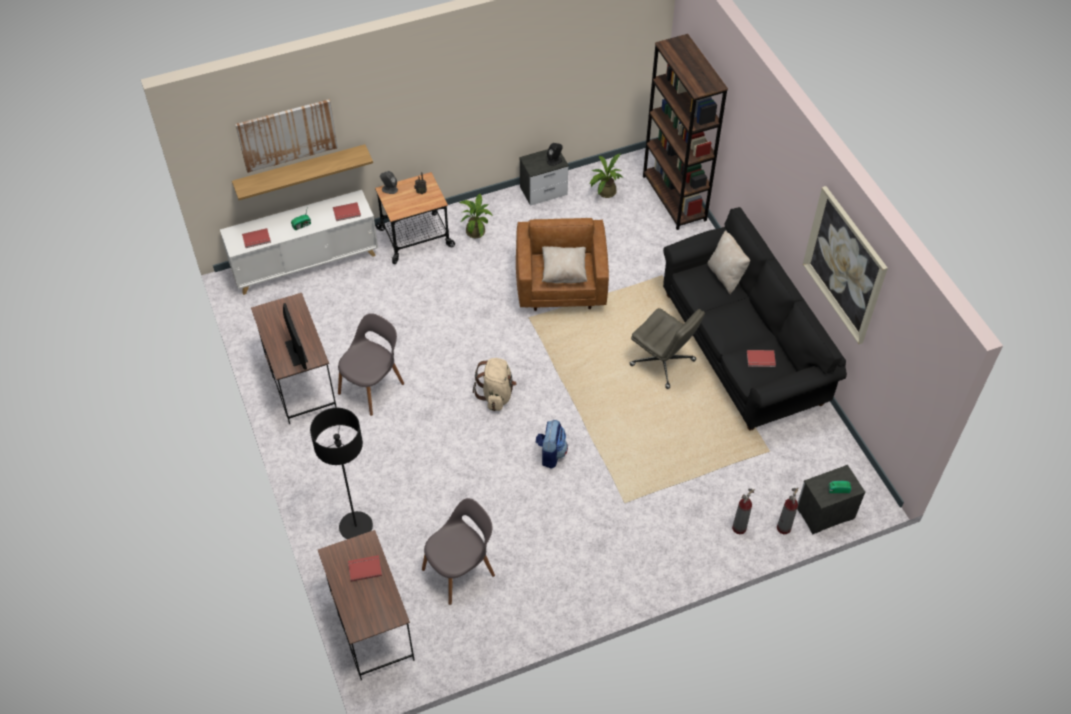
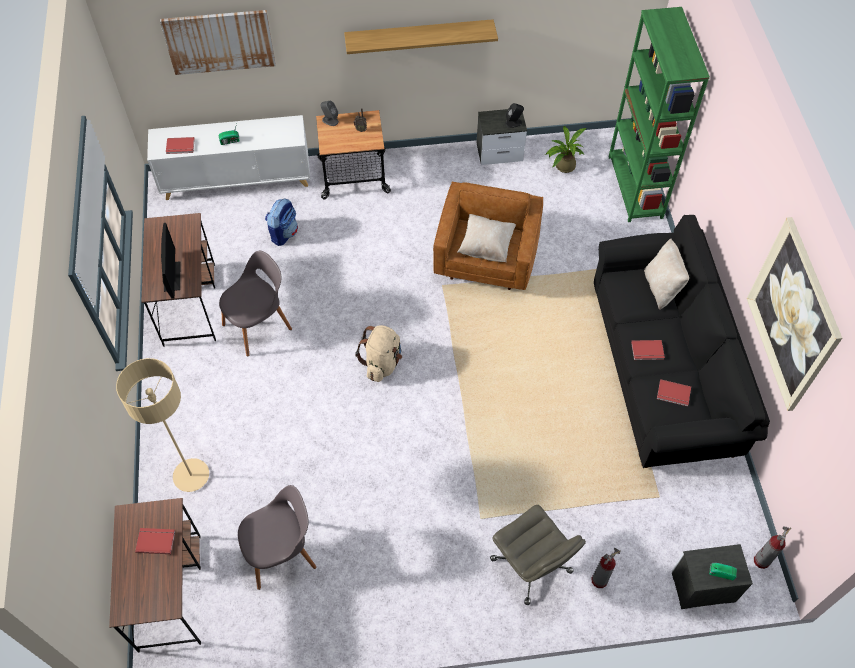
camera: 15 degrees right, 5 degrees up
shelf [232,144,373,200] -> shelf moved to [344,19,498,54]
black floor lamp [310,408,373,539] -> beige floor lamp [116,358,209,492]
red book [333,202,361,221] -> red book moved to [631,340,665,360]
potted plant [459,194,493,238] -> none
backpack [536,420,568,469] -> backpack moved to [265,198,298,246]
grey office chair [630,308,705,389] -> grey office chair moved to [490,505,586,605]
brown bookcase [643,34,728,230] -> green bookcase [609,7,710,222]
fire extinguisher [777,488,799,534] -> fire extinguisher moved to [754,527,791,569]

